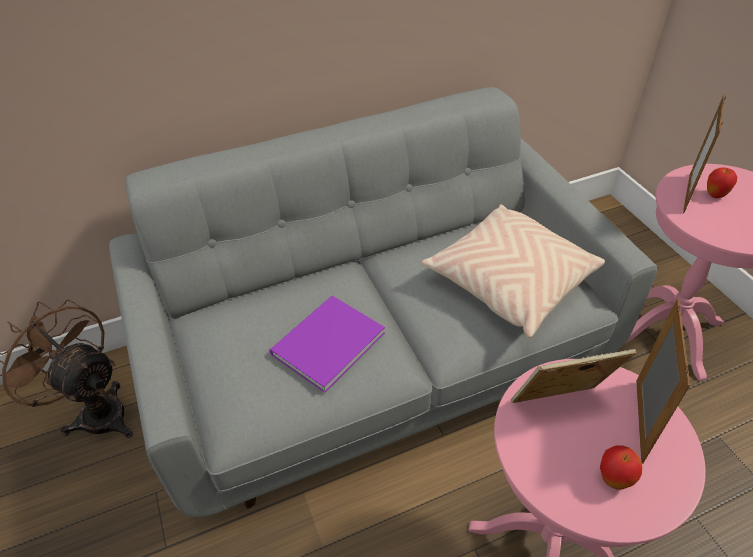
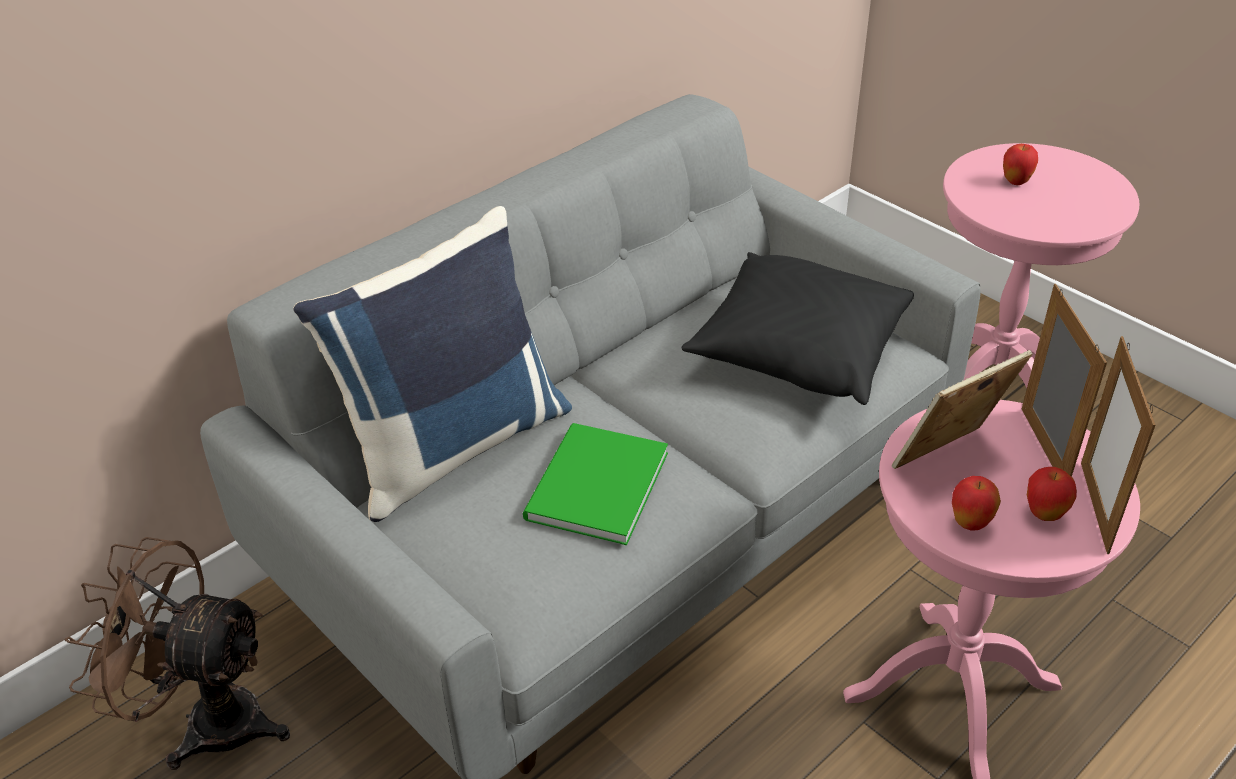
camera: 20 degrees left, 5 degrees down
purple book [269,296,385,393] -> green book [523,423,668,545]
beige pillow [422,204,605,338] -> black pillow [682,252,914,405]
picture frame [683,94,726,213] -> picture frame moved to [1081,336,1156,554]
none -> blue pillow [293,206,572,522]
none -> apple [952,476,1001,531]

